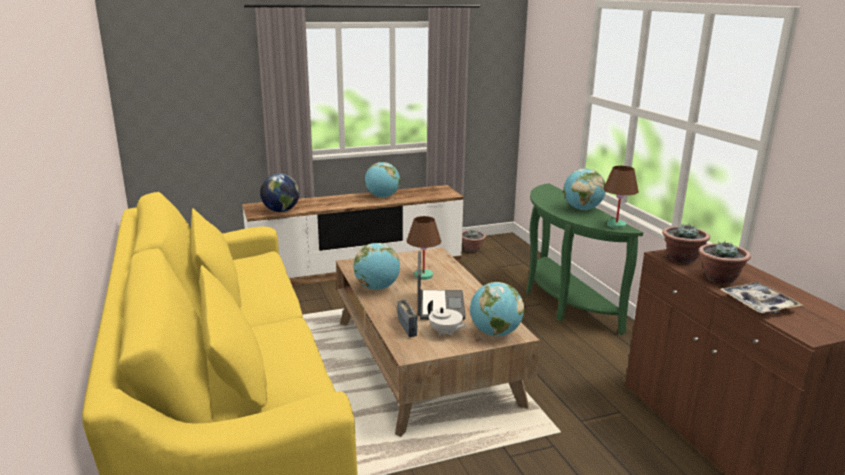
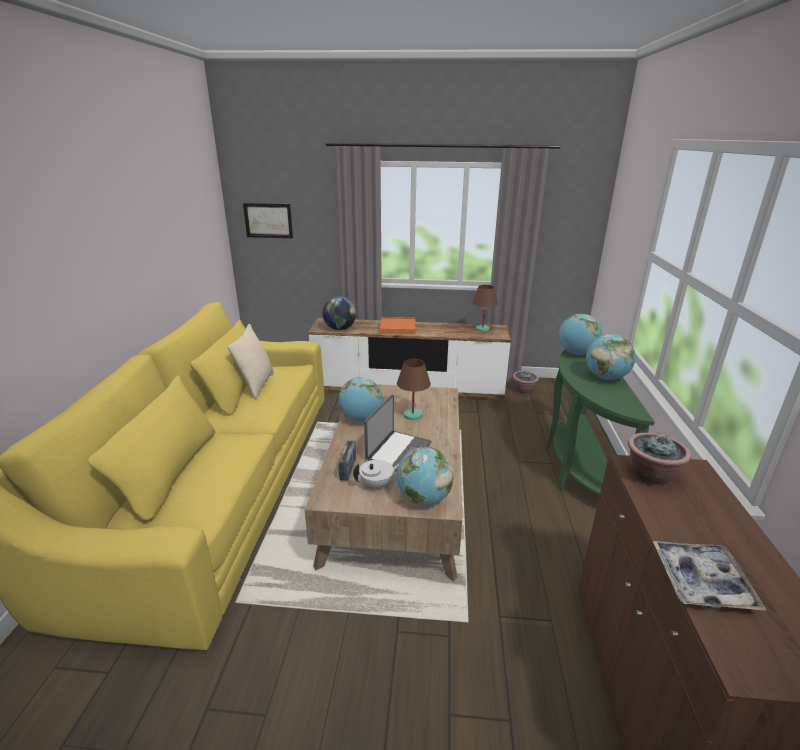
camera: 25 degrees right, 5 degrees up
globe [365,162,400,198] -> globe moved to [559,314,602,355]
white teapot [427,300,467,336] -> white teapot turned 90 degrees counterclockwise [353,460,399,490]
brown table lamp [603,166,639,229] -> brown table lamp moved to [472,285,498,332]
potted plant [699,242,751,284] -> none
none -> beige pillow [228,324,274,399]
none -> picture [243,203,293,238]
none -> orange tray [380,317,415,334]

